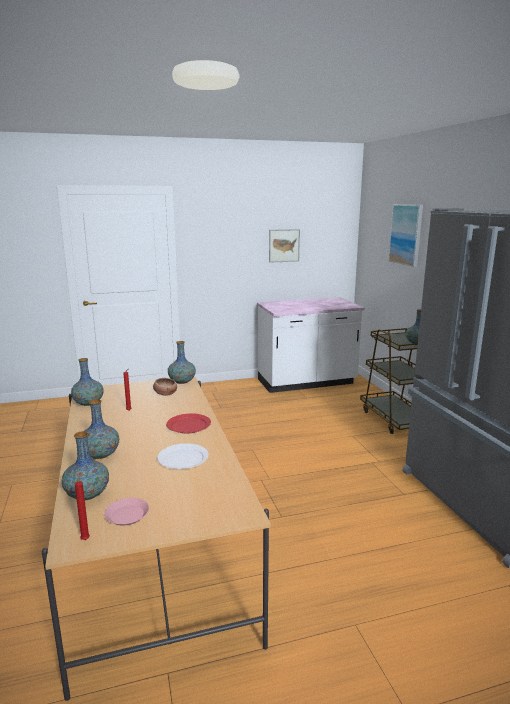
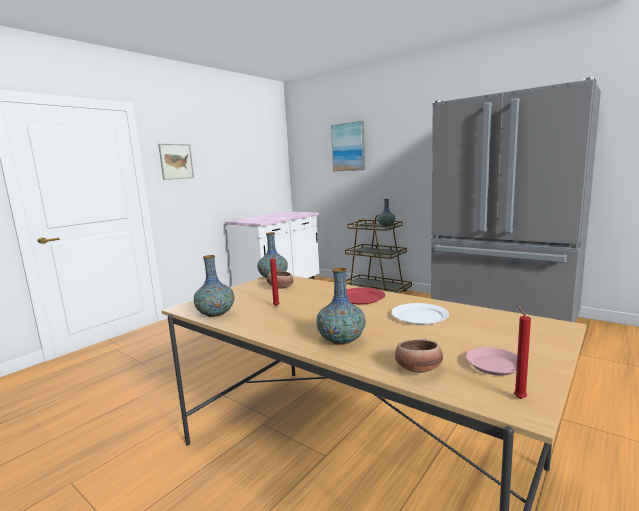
camera: 35 degrees left, 5 degrees down
vase [62,431,109,501] -> bowl [395,339,443,373]
picture [269,229,300,263] -> picture moved to [158,144,194,180]

